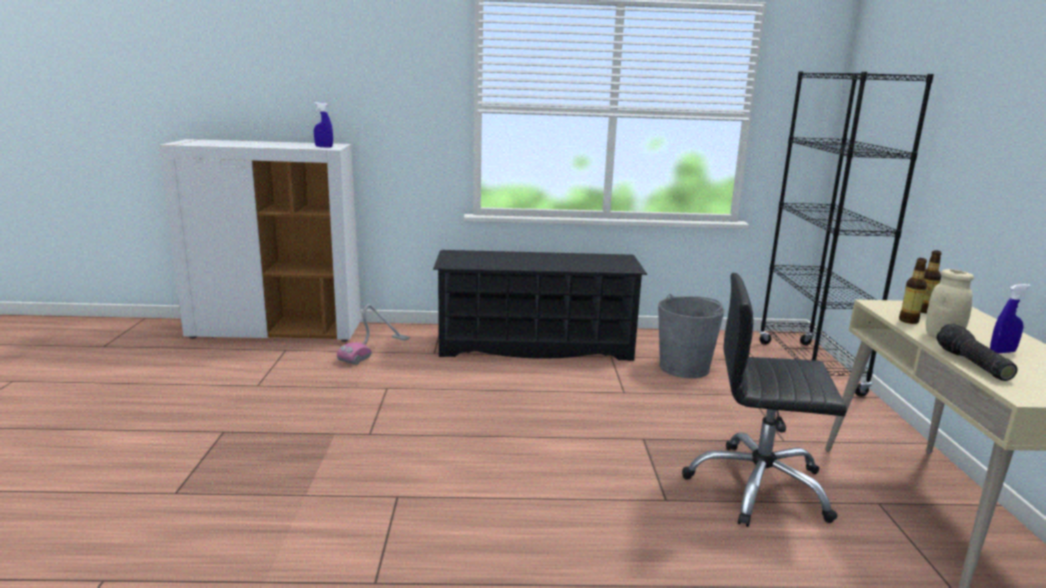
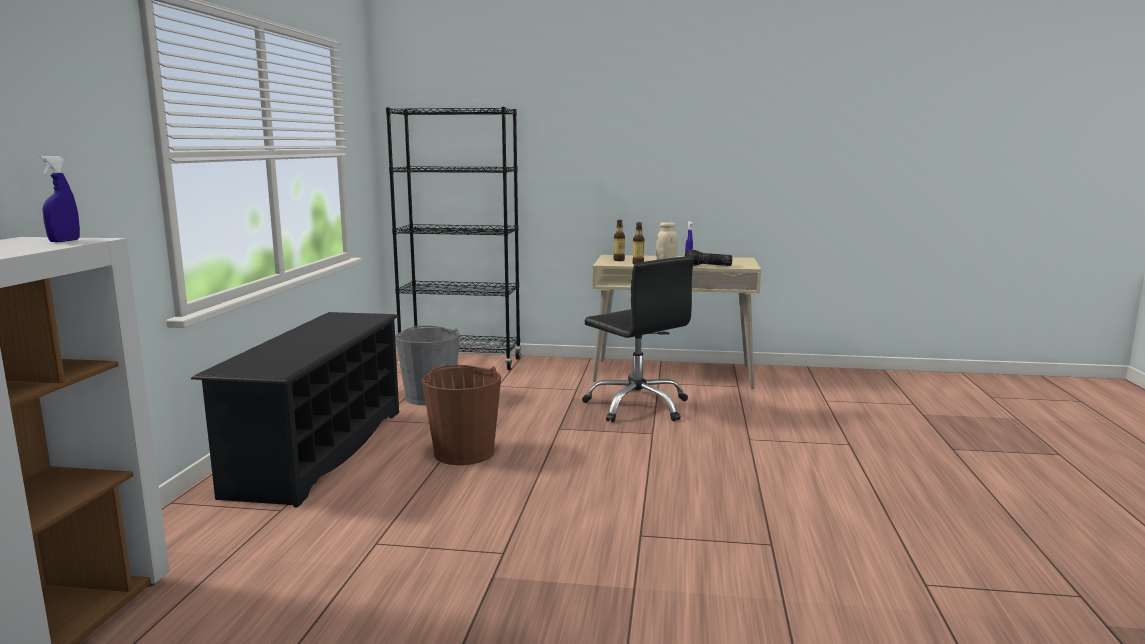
camera: 80 degrees left, 5 degrees down
vacuum cleaner [337,304,410,365] -> none
black office chair [682,273,847,527] -> black office chair turned 60 degrees counterclockwise [582,256,694,422]
none -> brown bucket [422,365,501,465]

